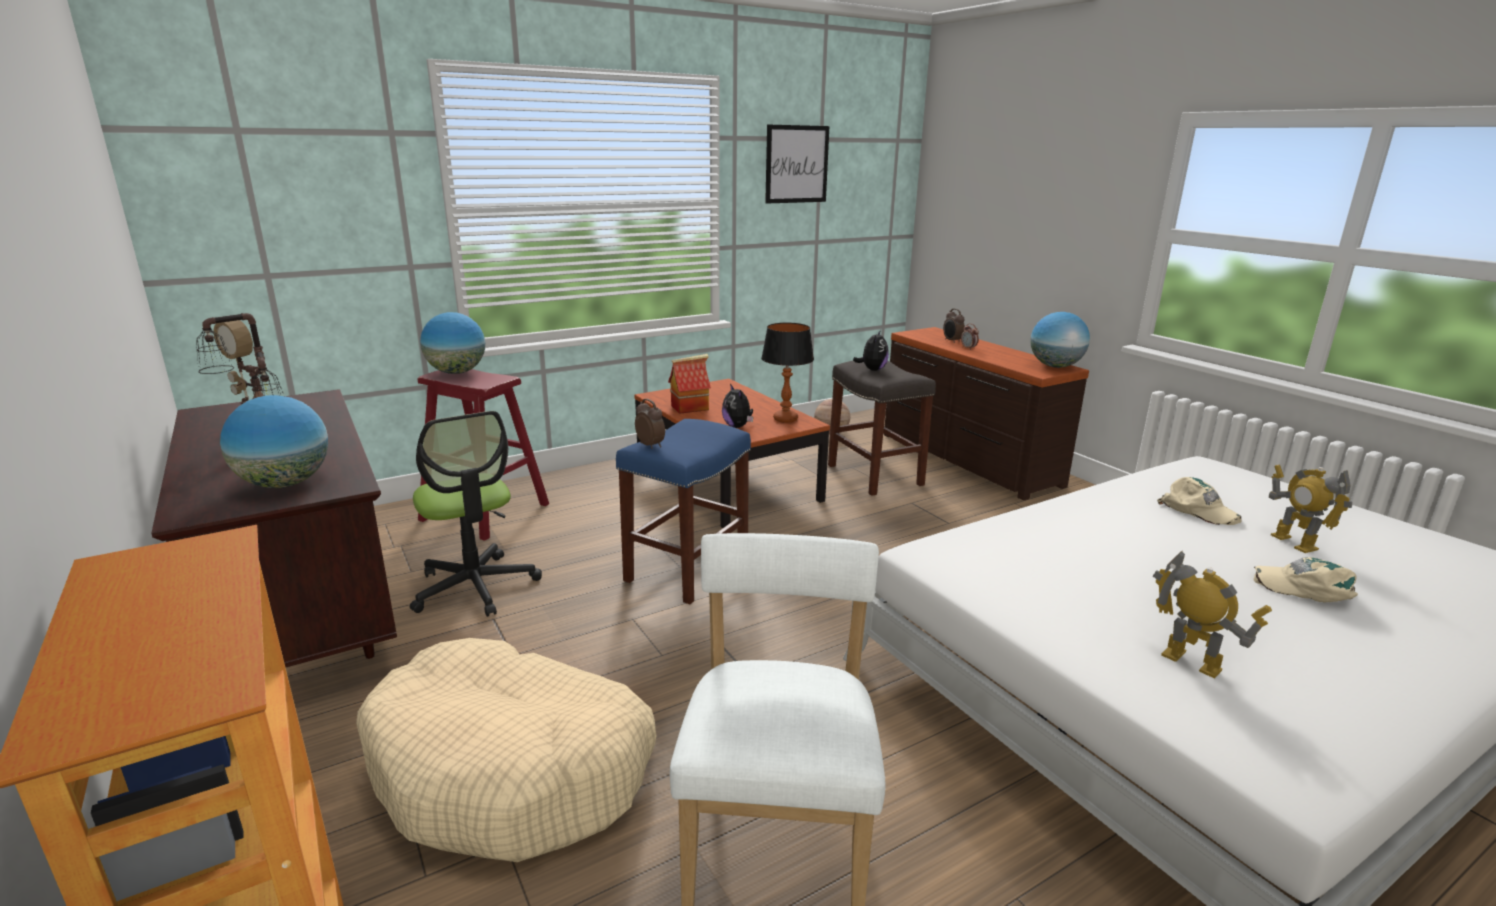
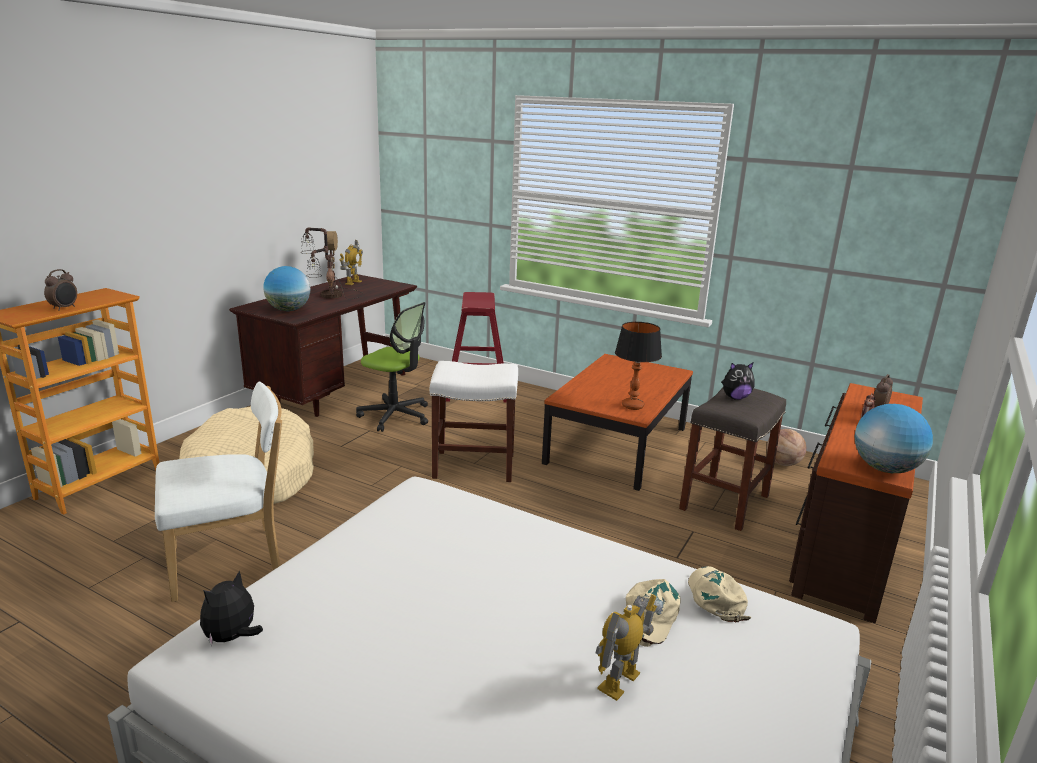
camera: 60 degrees right, 0 degrees up
office chair [410,411,542,617] -> office chair turned 90 degrees counterclockwise [356,302,428,432]
globe [420,312,485,374] -> none
blue stool [616,419,751,604] -> white stool [430,361,518,482]
alarm clock [635,399,665,449] -> alarm clock moved to [44,269,77,311]
toy house [668,354,711,414] -> none
plush toy [722,384,753,428] -> plush toy moved to [200,570,263,647]
picture [765,124,830,204] -> none
toy robot [1152,550,1272,678] -> toy robot moved to [339,240,363,285]
beige cap [1253,557,1358,602] -> beige cap moved to [688,566,751,622]

